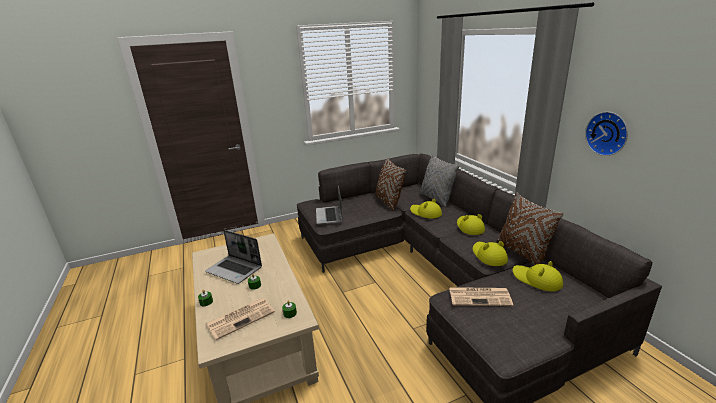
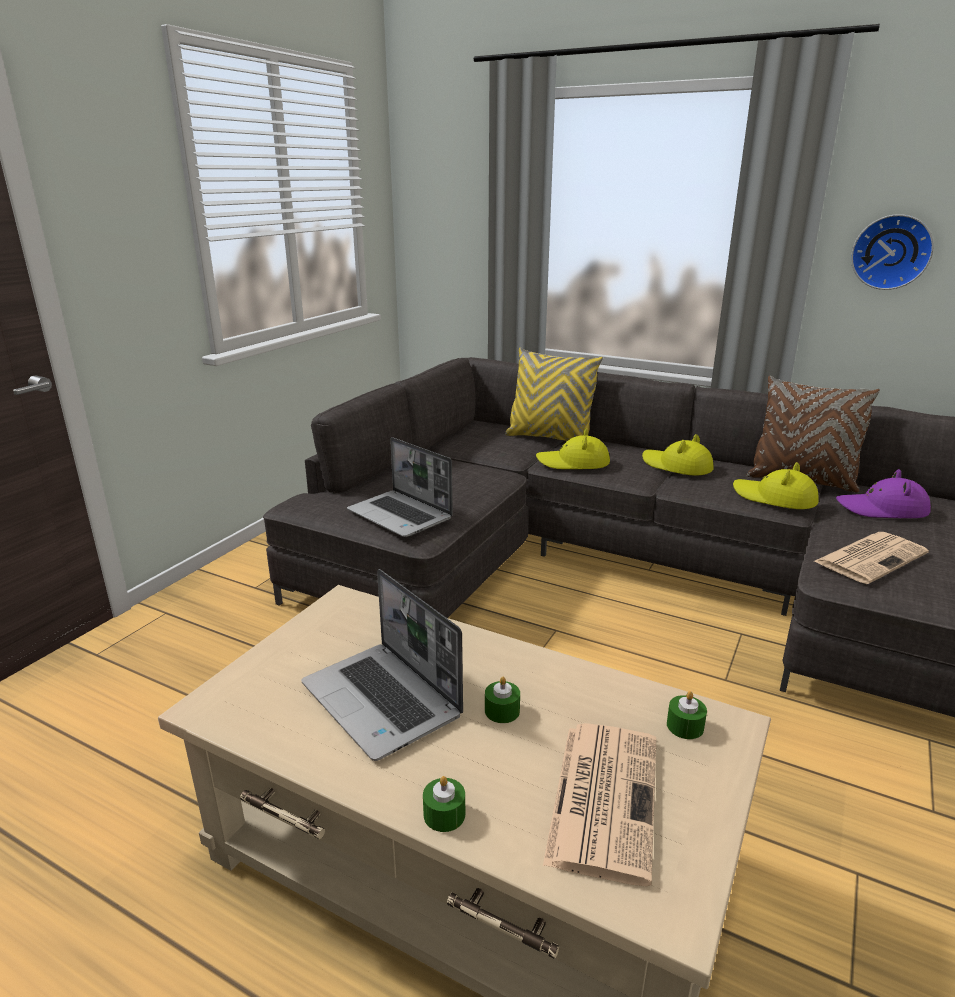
camera: 40 degrees left, 0 degrees up
laptop [205,230,262,284] -> laptop turned 60 degrees clockwise [301,569,463,761]
brown pillow [375,157,406,211] -> none
grey pillow [419,154,459,207] -> yellow pillow [505,347,603,441]
yellow hat [513,261,563,291] -> purple hat [836,469,931,518]

